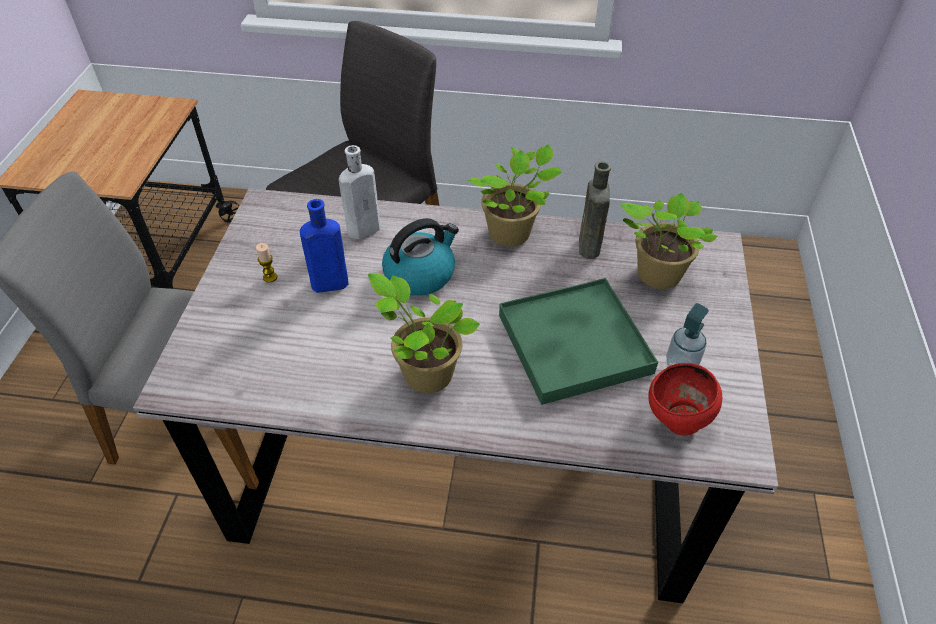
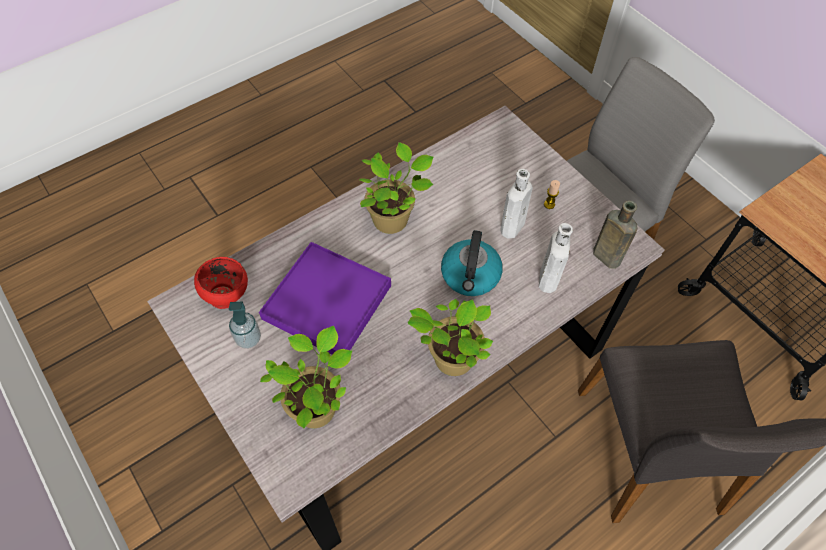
camera: 135 degrees right, 10 degrees up
blue bottle [300,199,348,293] -> white bottle [500,169,533,239]
green tray [499,278,658,405] -> purple tray [259,242,391,355]
brown bottle [579,161,611,259] -> brown bottle moved to [593,201,637,269]

